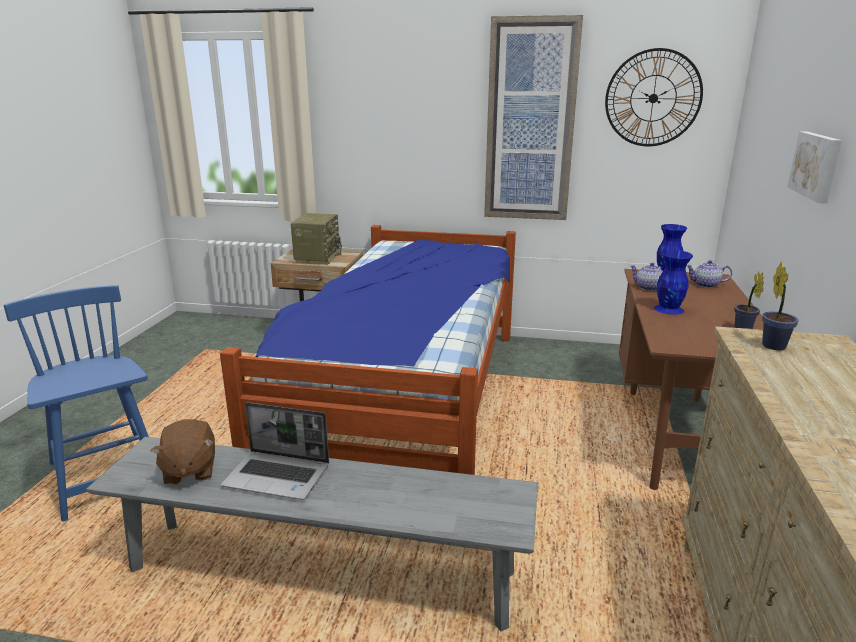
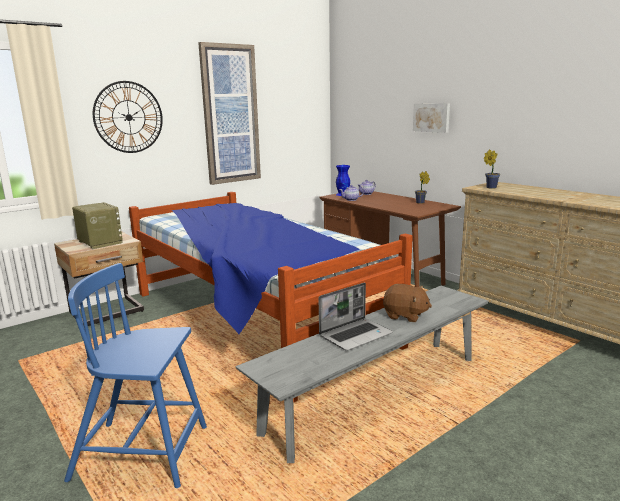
camera: 50 degrees left, 5 degrees down
brown plush toy [150,419,215,485] -> brown plush toy moved to [383,284,432,322]
wall clock [605,48,703,146] -> wall clock moved to [93,81,163,153]
blue vase [654,250,693,315] -> none

